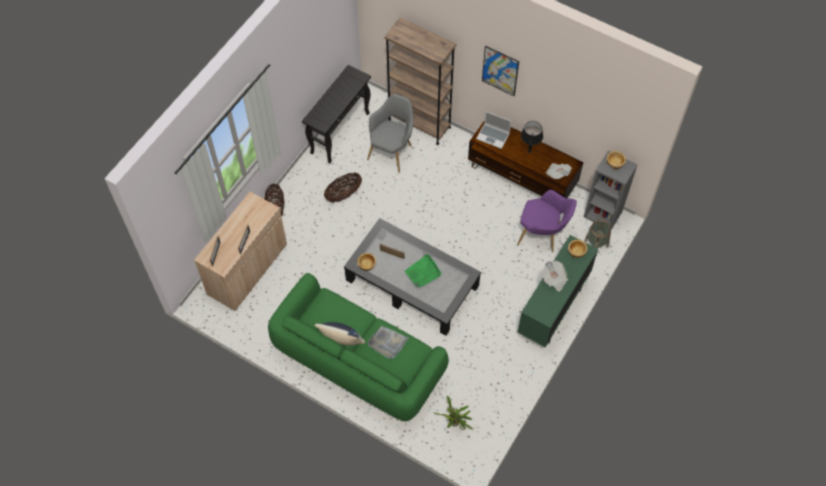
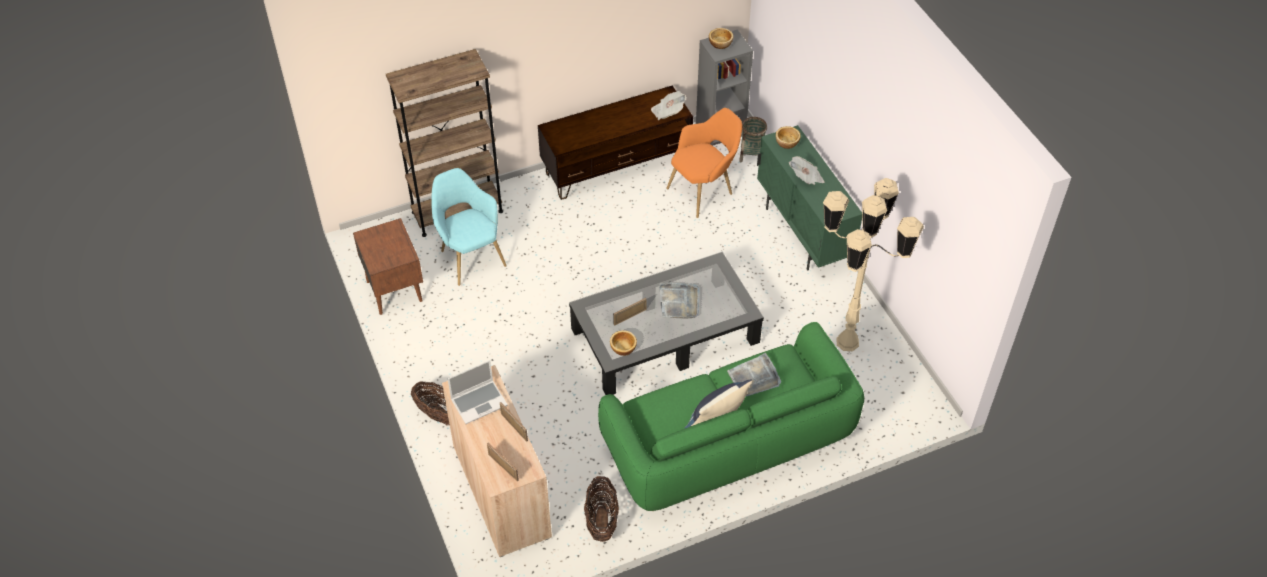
camera: 55 degrees left, 10 degrees down
black console table [302,65,371,163] -> brown nightstand [353,218,423,315]
basket [324,173,362,202] -> basket moved to [584,476,619,542]
grey armchair [367,94,414,173] -> turquoise armchair [432,168,507,286]
green tray [405,254,441,288] -> grey tray [659,282,700,319]
potted plant [434,396,473,430] -> none
laptop [476,112,511,149] -> laptop moved to [448,360,508,424]
picture [482,46,519,96] -> none
purple armchair [517,190,577,253] -> orange armchair [666,108,742,218]
black table lamp [521,121,543,153] -> none
none -> beige floor lamp [823,178,924,351]

